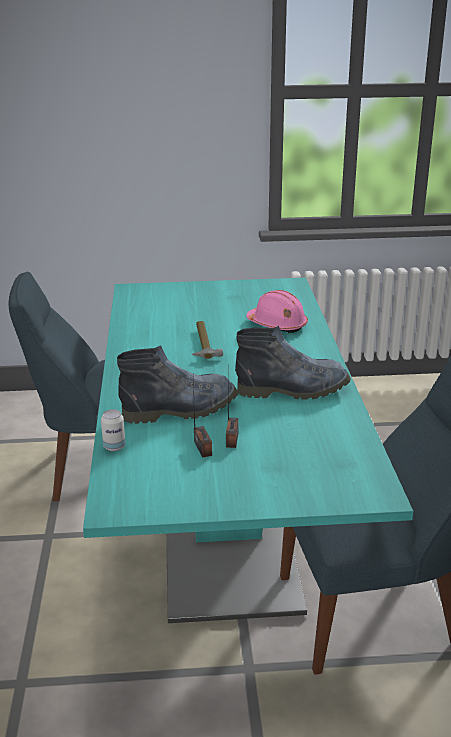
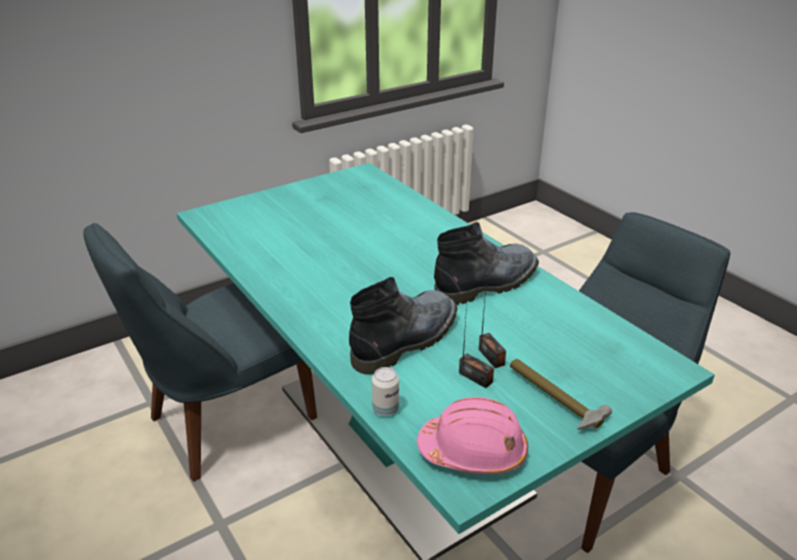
camera: 30 degrees left, 5 degrees up
hammer [192,321,223,359] -> hammer moved to [510,359,612,430]
pink hard hat [246,290,308,333] -> pink hard hat moved to [417,397,528,474]

